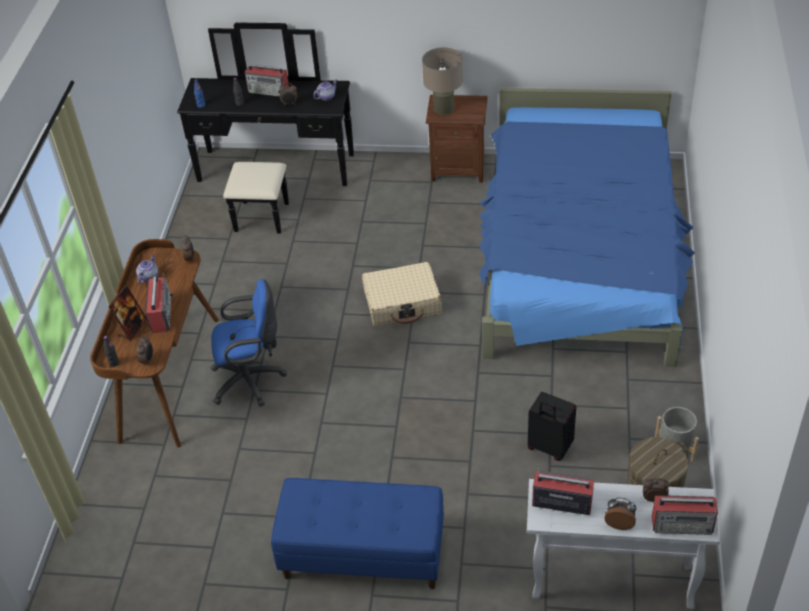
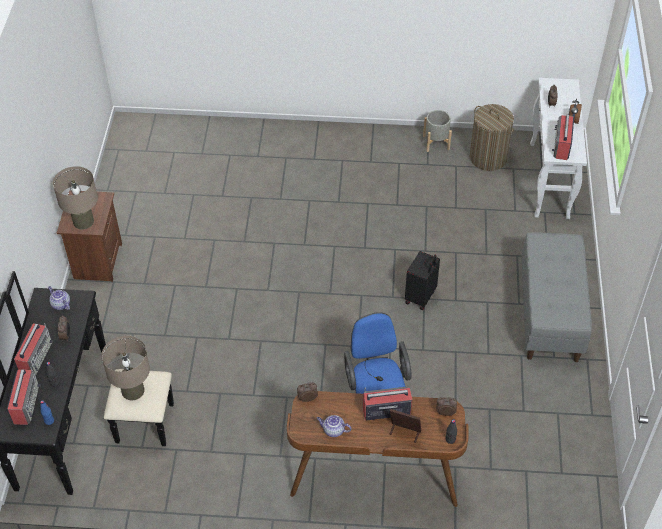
camera: 95 degrees left, 5 degrees up
blue bench [271,478,444,589] -> grey bench [521,232,592,362]
beige suitcase [362,262,442,326] -> none
blue bed [479,88,695,367] -> none
black suitcase [528,392,576,461] -> black suitcase moved to [405,251,440,310]
radio [652,495,718,535] -> radio moved to [7,367,40,425]
none -> beige table lamp [101,335,150,401]

